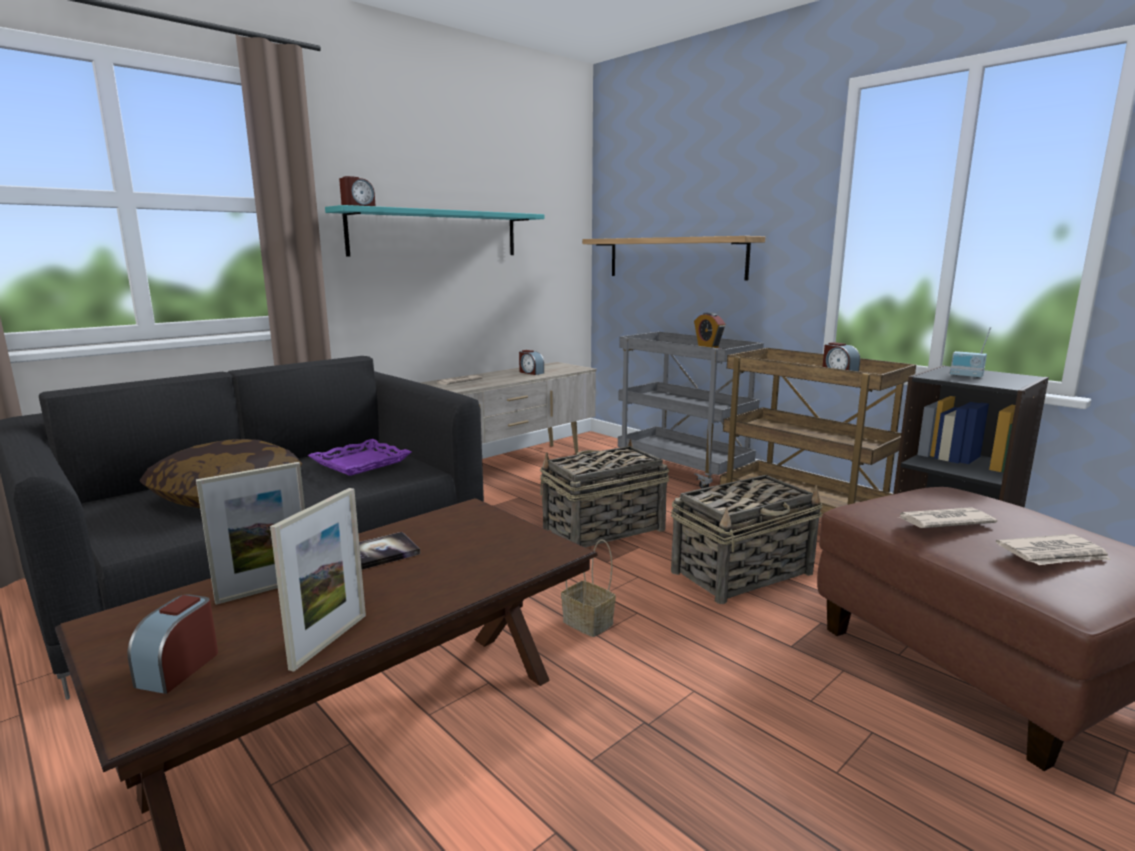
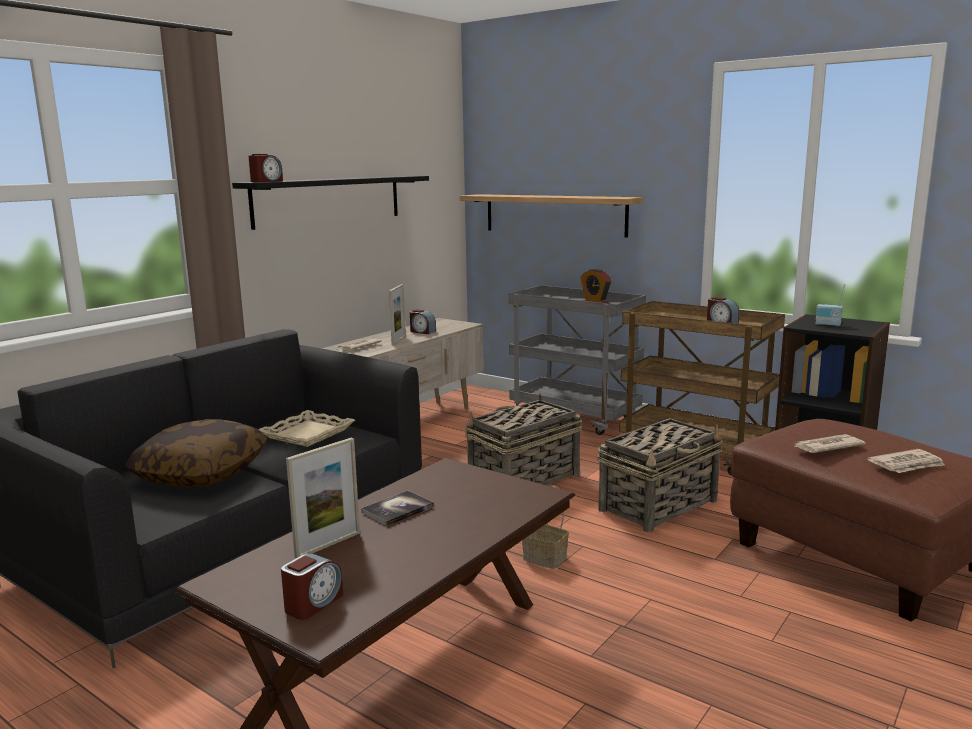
camera: 10 degrees left, 0 degrees up
alarm clock [127,594,218,694] -> alarm clock turned 150 degrees counterclockwise [281,553,343,620]
picture frame [270,488,366,672] -> picture frame moved to [389,284,406,345]
purple tray [307,439,411,476] -> beige tray [259,410,355,447]
turquoise shelf [325,205,545,257] -> black shelf [232,176,429,230]

